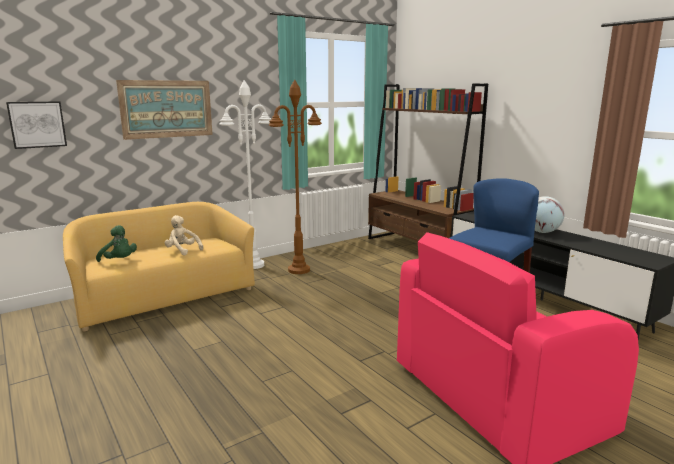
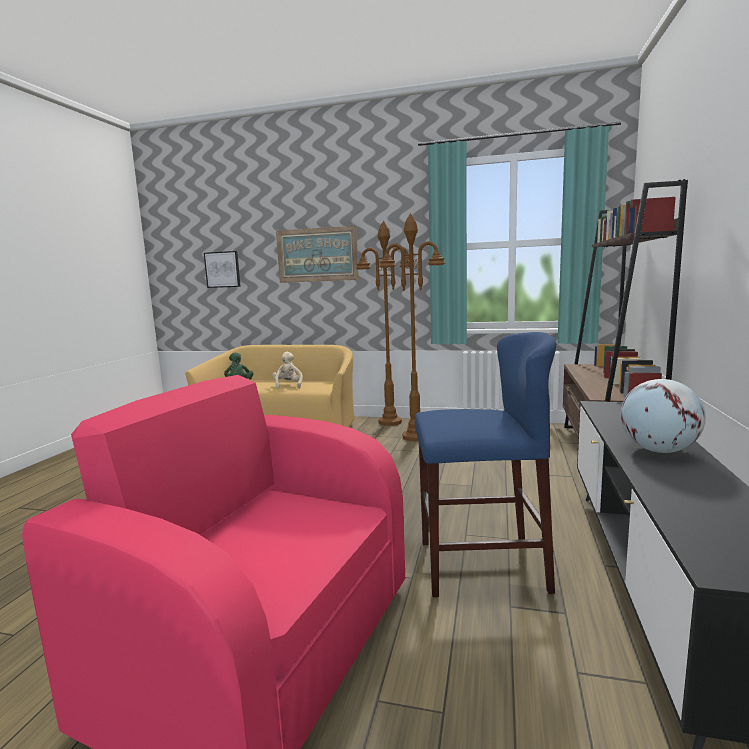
camera: 50 degrees right, 5 degrees down
white floor lamp [219,80,272,269] -> brown floor lamp [356,221,414,426]

